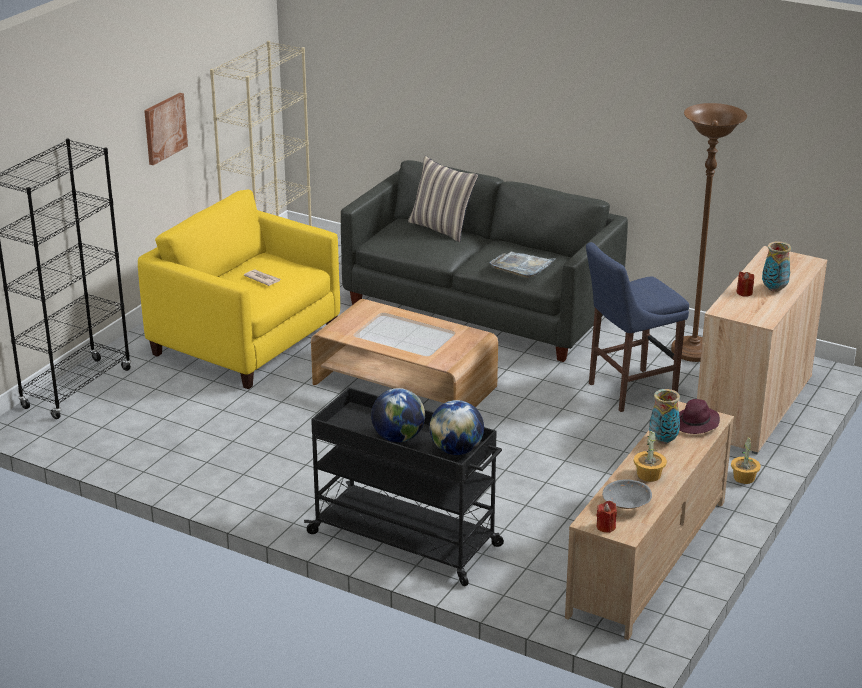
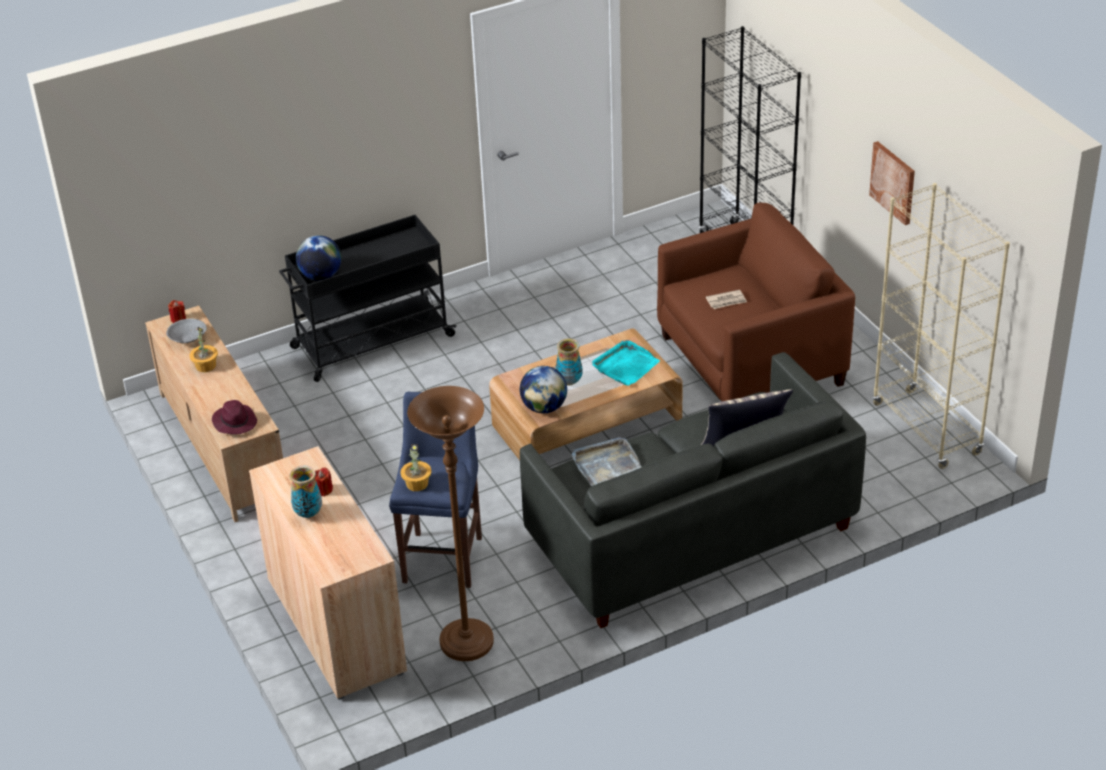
camera: 125 degrees right, 10 degrees up
yellow armchair [138,190,340,389] -> brown armchair [657,203,855,401]
globe [371,388,425,442] -> globe moved to [520,366,567,414]
vase [649,389,680,444] -> vase moved to [556,338,582,385]
potted plant [731,436,761,484] -> potted plant moved to [400,444,432,491]
none -> turquoise tray [592,340,660,386]

